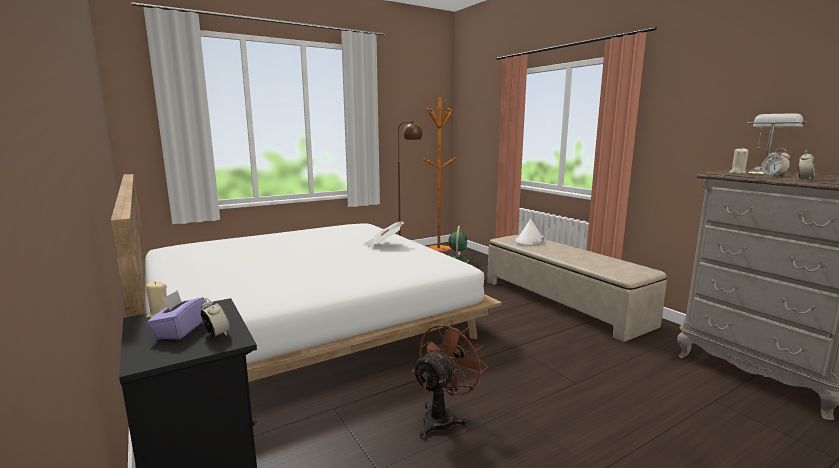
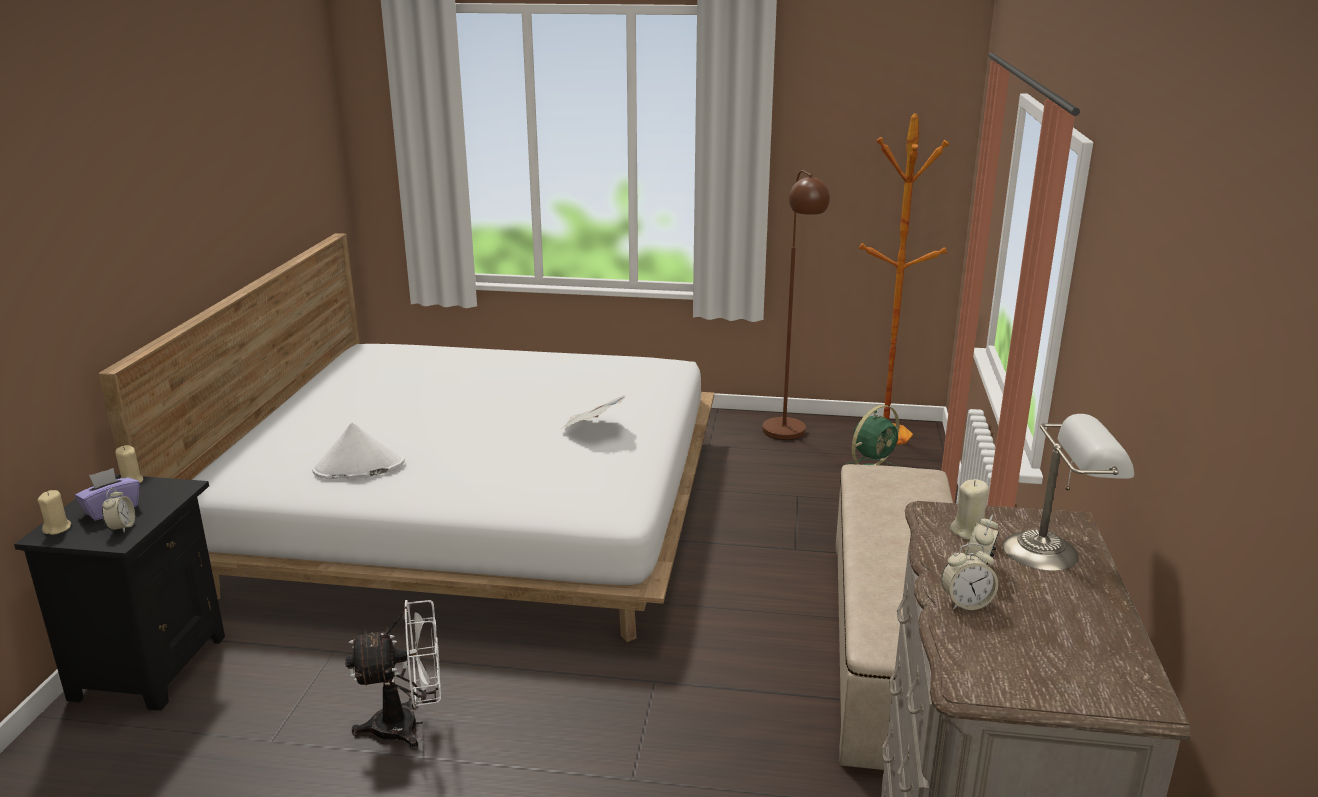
camera: 40 degrees right, 10 degrees up
brown fan [412,320,488,439] -> white fan [345,600,441,749]
white hat [515,219,544,245] -> white hat moved to [312,423,405,479]
none -> beige candle [38,490,71,535]

